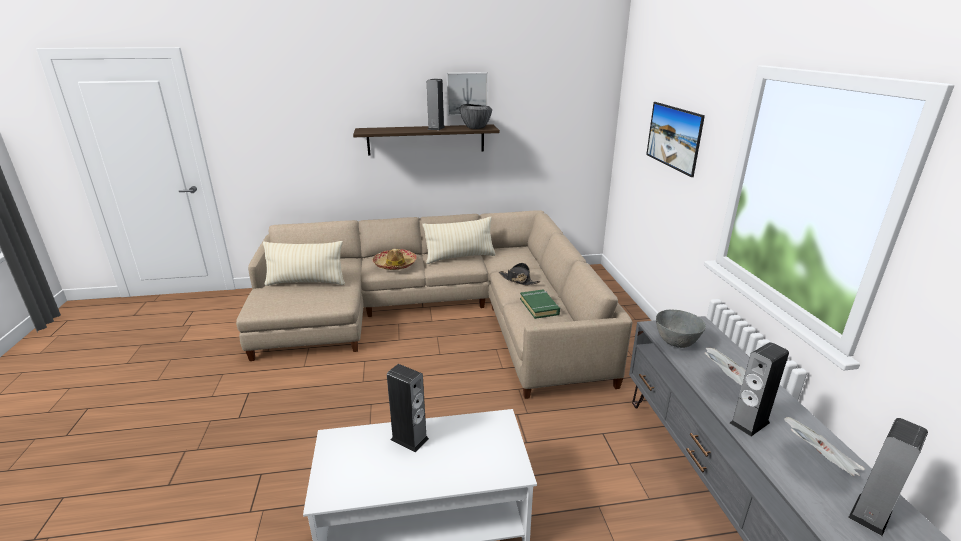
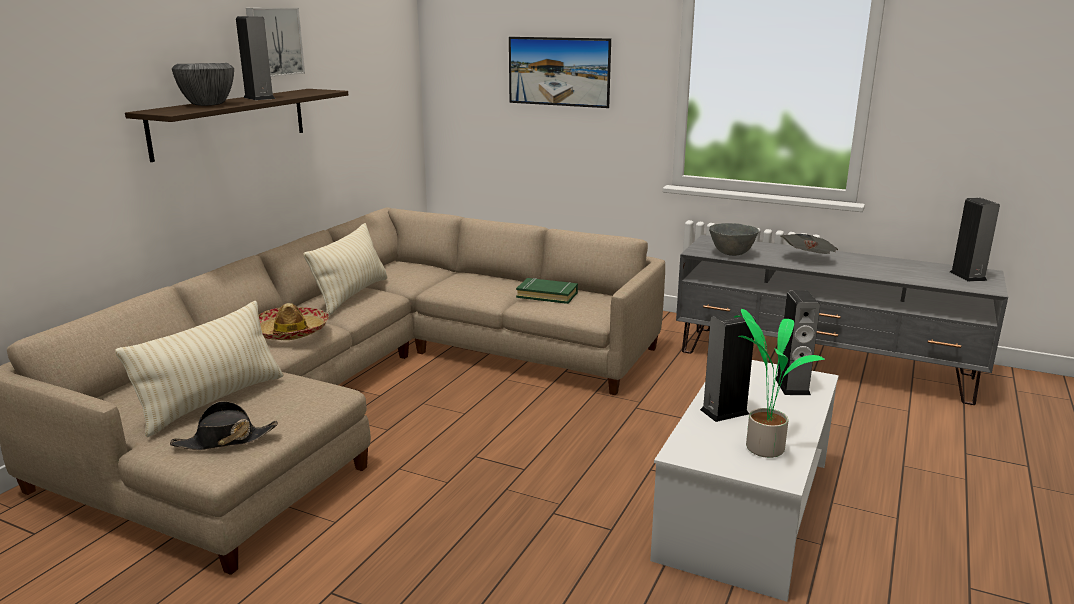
camera: 55 degrees left, 5 degrees down
bowl [460,104,492,129] -> bowl moved to [172,63,234,106]
black hat [499,263,540,286] -> black hat moved to [170,401,278,450]
speaker [730,342,789,437] -> speaker moved to [776,290,820,395]
newspaper [784,417,865,476] -> none
none -> potted plant [734,309,825,458]

